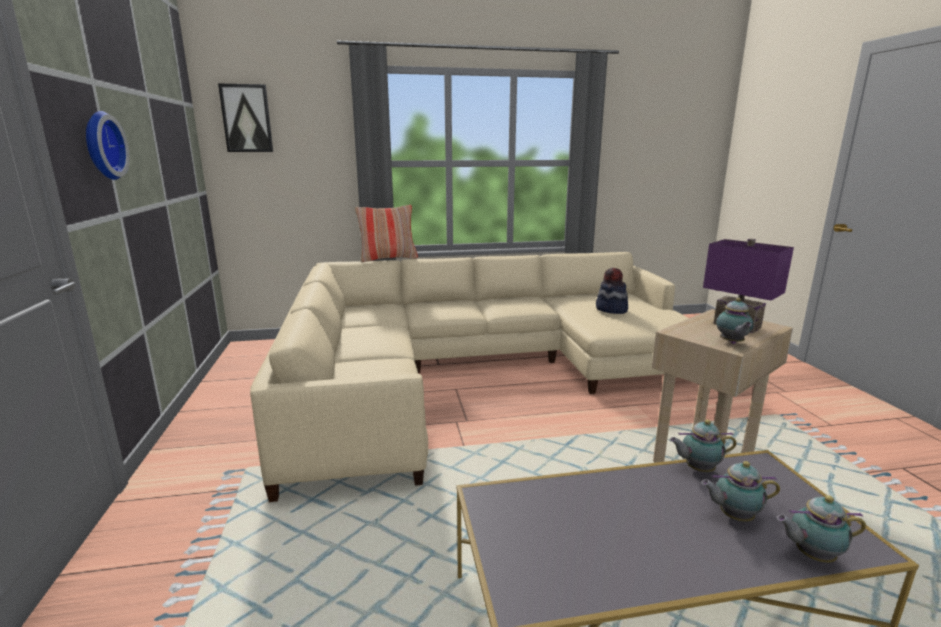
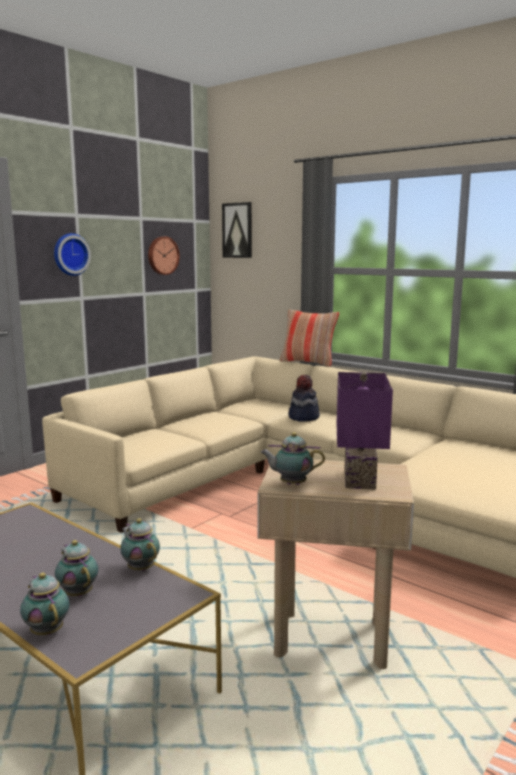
camera: 50 degrees right, 5 degrees down
hat [596,268,628,314] -> hat moved to [288,375,320,422]
teapot [716,298,754,344] -> teapot turned 45 degrees clockwise [260,432,325,485]
none -> wall clock [148,236,180,275]

